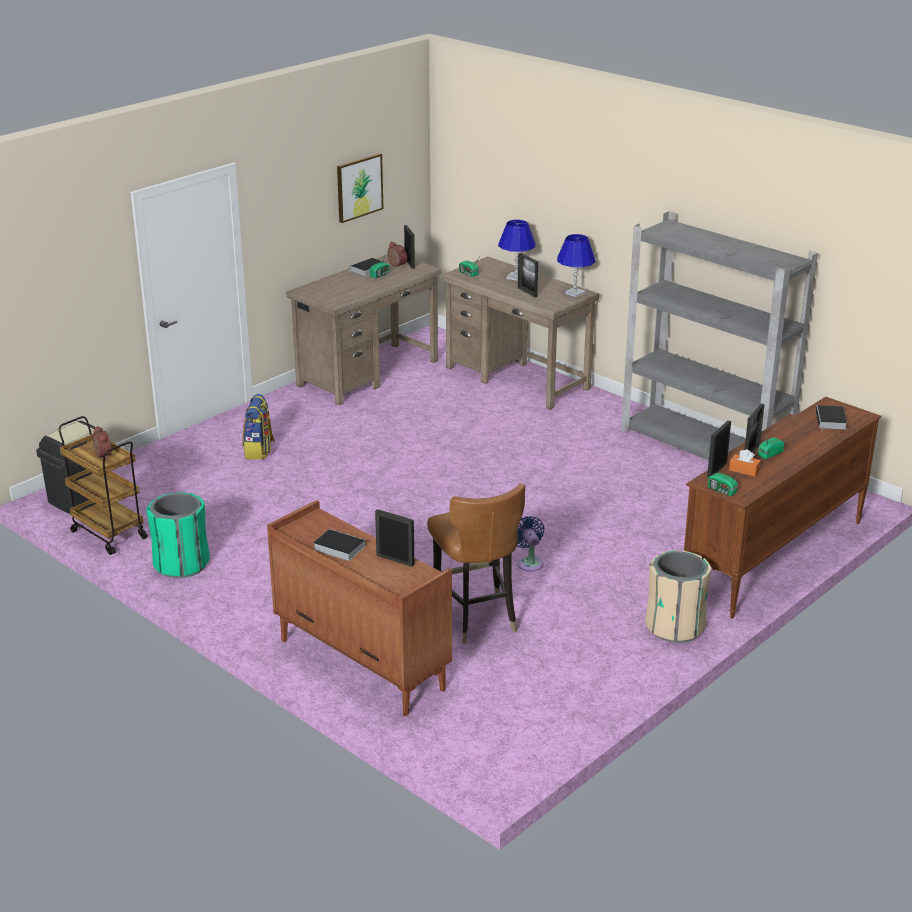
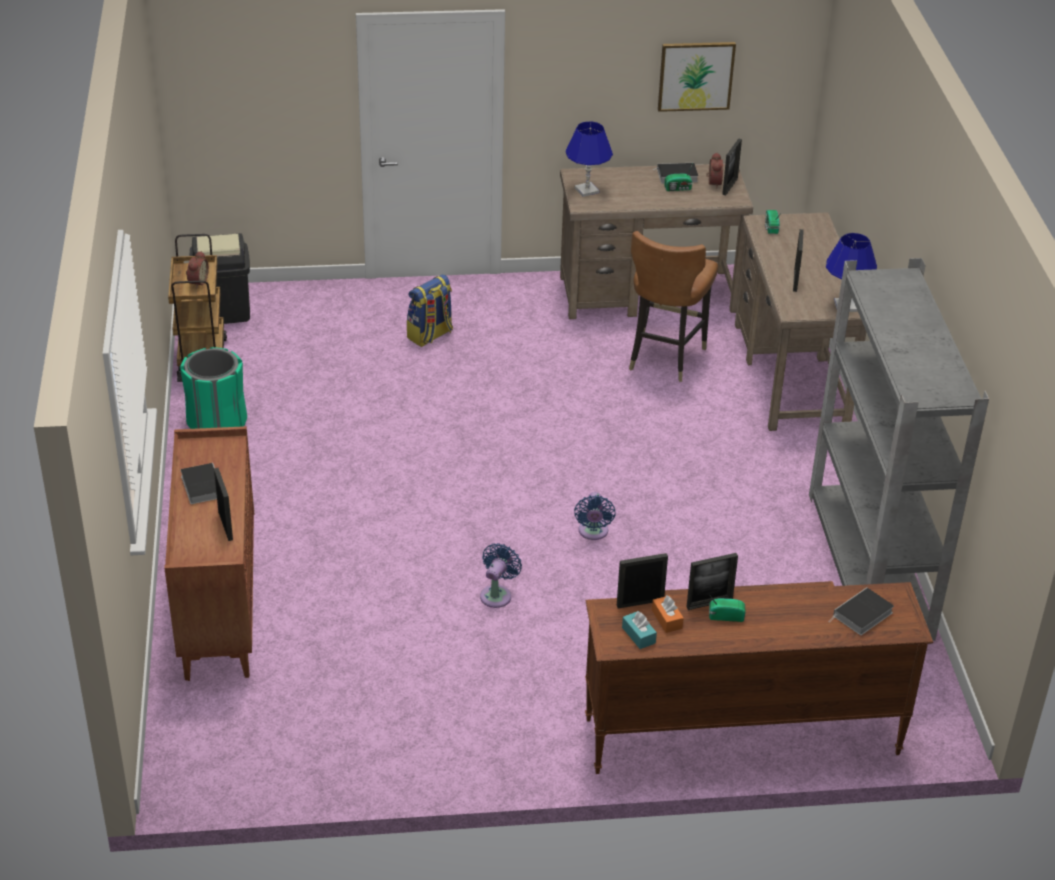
camera: 40 degrees right, 10 degrees up
brown chair [427,483,525,644] -> brown chair moved to [629,231,718,382]
blue table lamp [498,220,536,281] -> blue table lamp moved to [565,121,613,197]
beige trash can [645,550,711,643] -> none
radio [708,470,741,496] -> none
none -> blue fan [574,492,615,540]
none -> turquoise tissue box [622,611,657,649]

